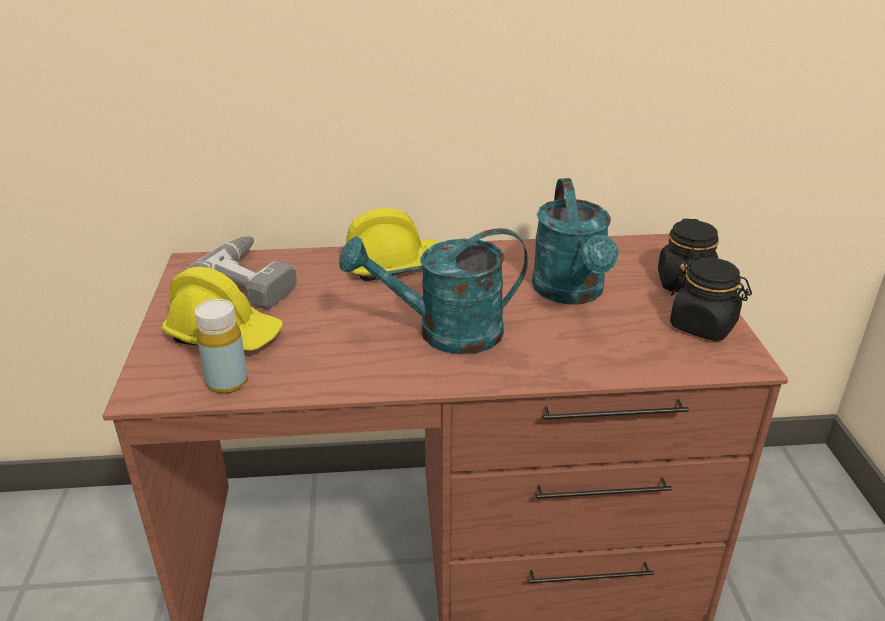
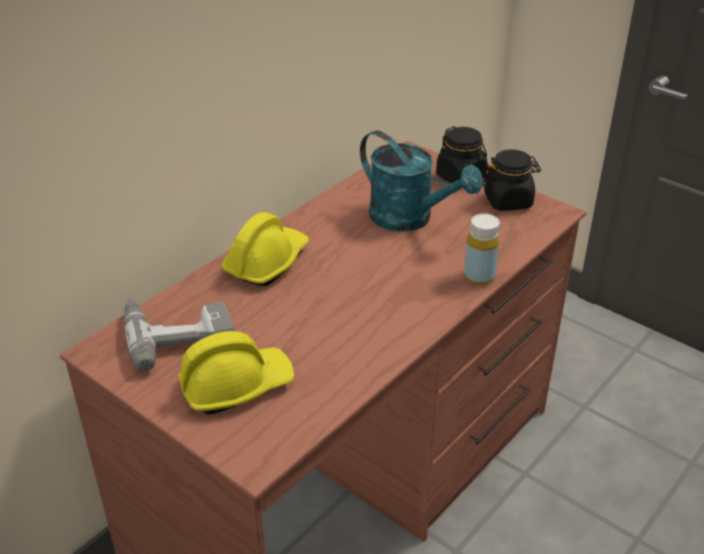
camera: 45 degrees left, 5 degrees up
yellow bottle [195,299,248,394] -> yellow bottle moved to [464,213,500,285]
turquoise watering can [339,228,528,354] -> none

